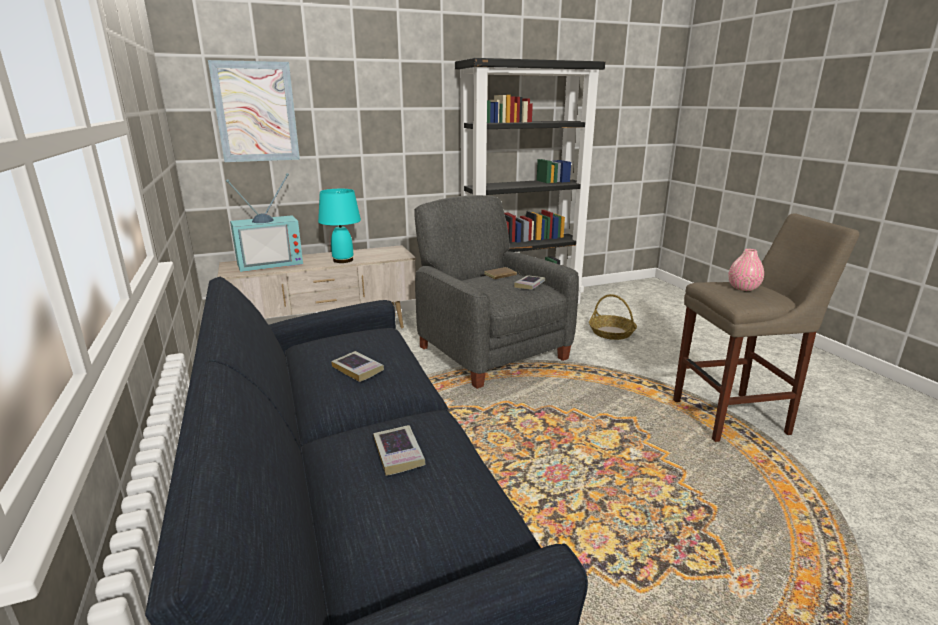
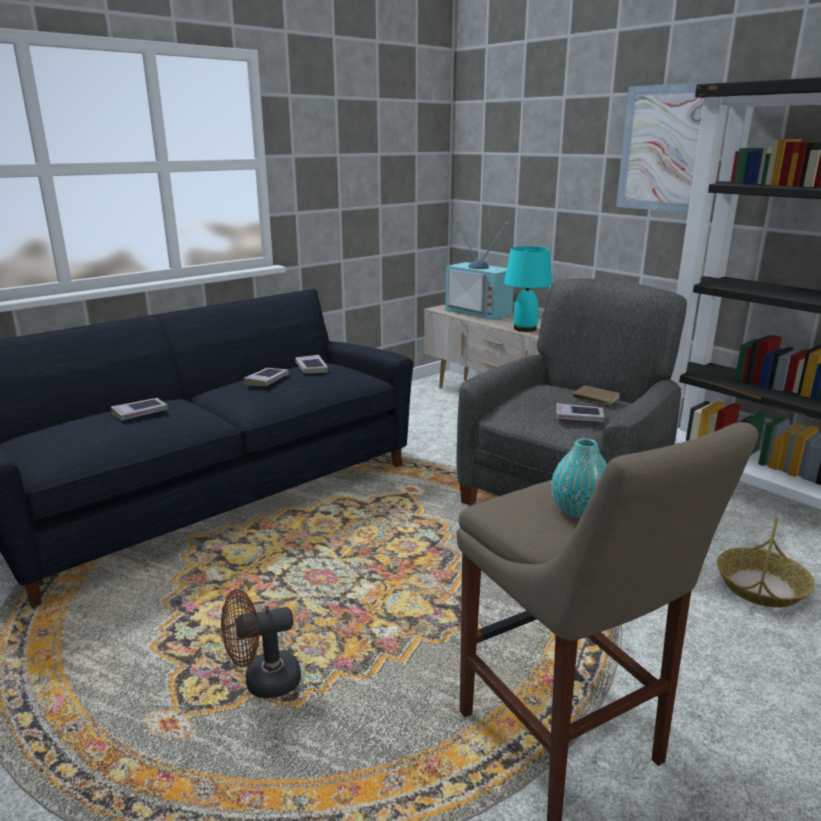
camera: 70 degrees right, 0 degrees up
picture [208,60,300,162] -> picture moved to [616,81,719,213]
pink vase [728,249,764,291] -> turquoise vase [551,438,607,518]
none -> brown fan [221,589,301,698]
none -> book [295,355,328,373]

